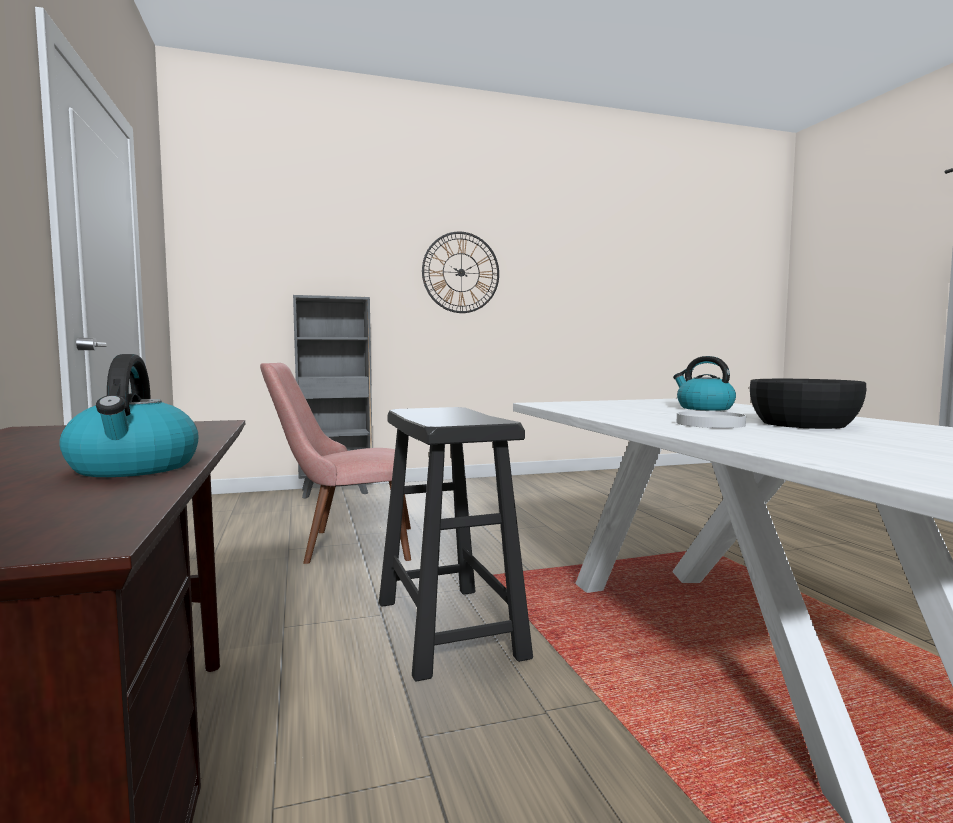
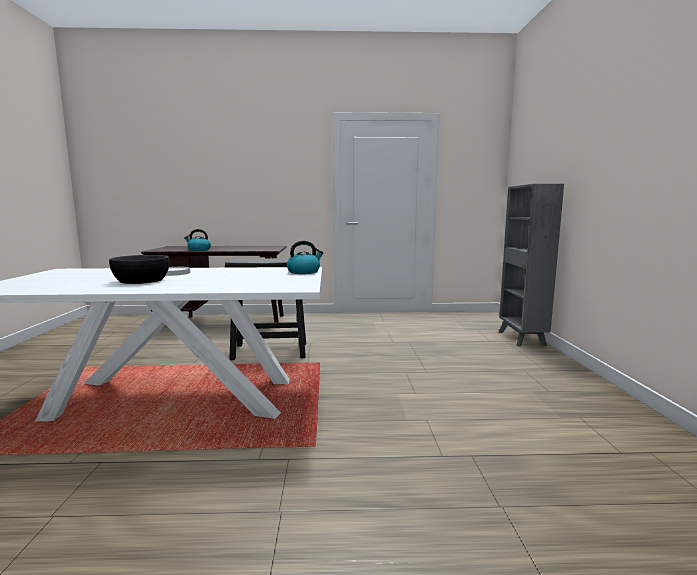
camera: 105 degrees right, 5 degrees up
pink chair [260,363,411,564] -> none
wall clock [422,232,499,313] -> none
kettle [673,356,736,411] -> kettle moved to [287,241,323,274]

